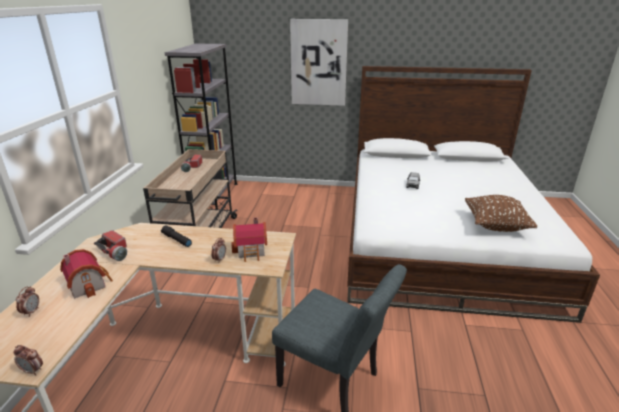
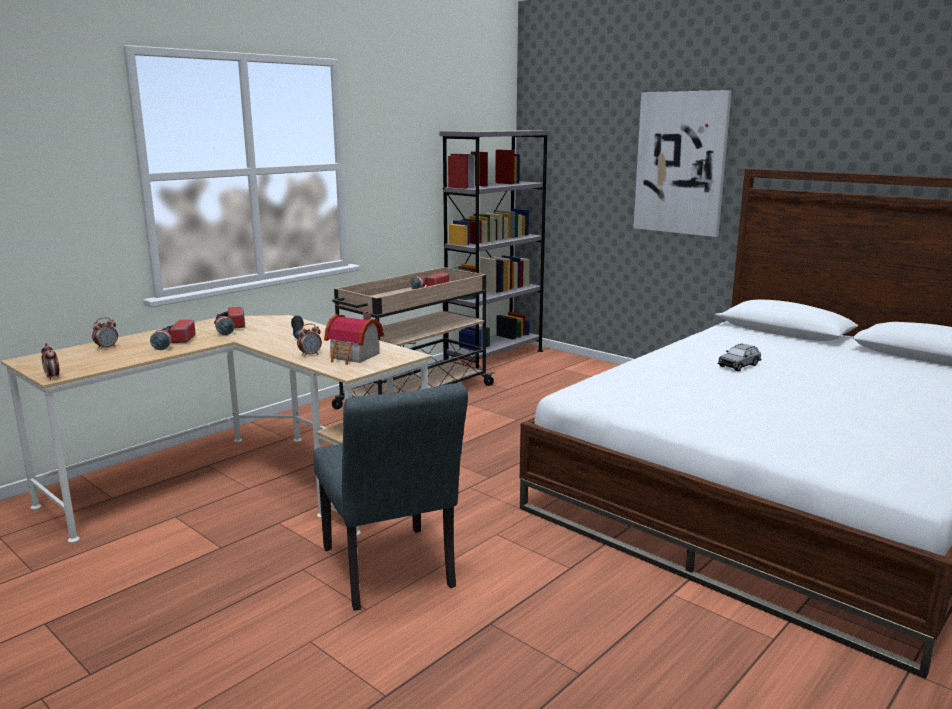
camera: 35 degrees right, 10 degrees down
toy house [60,249,113,299] -> flashlight [150,319,196,350]
brown pillow [465,195,537,232] -> none

